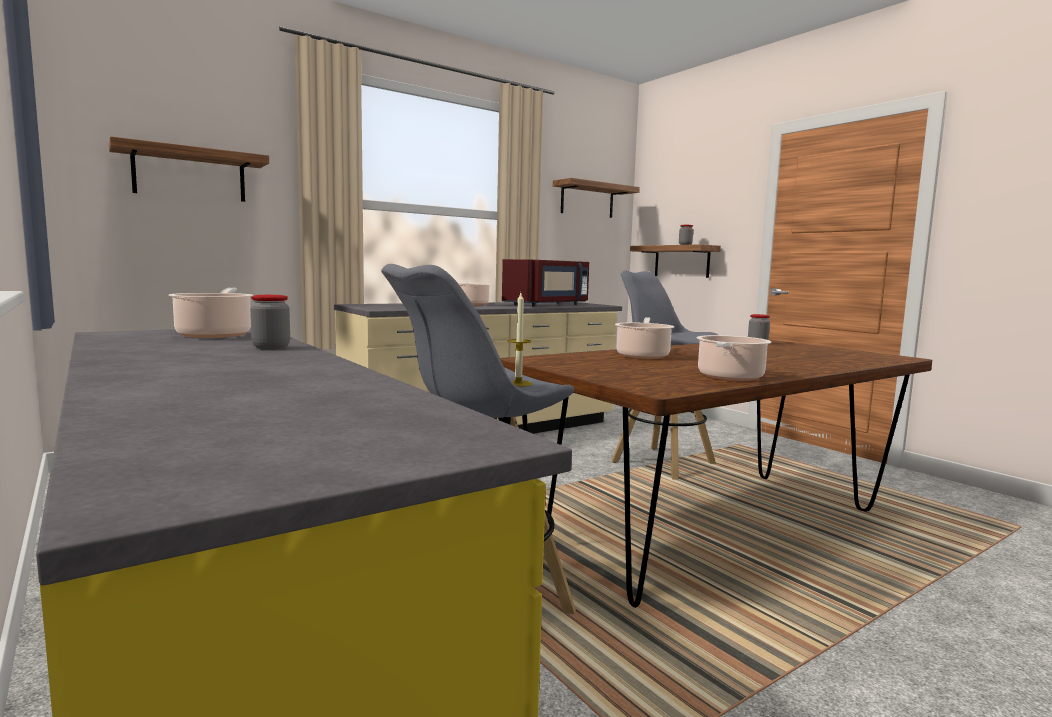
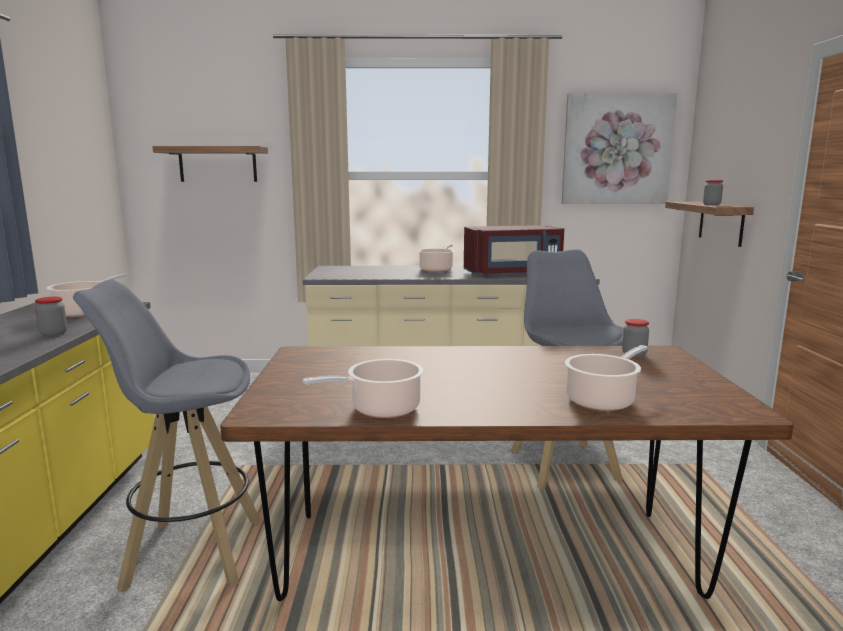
camera: 35 degrees right, 5 degrees up
candle [508,293,533,387] -> none
shelf [553,178,640,218] -> picture [562,93,678,204]
cooking pot [615,317,674,359] -> cooking pot moved to [565,345,648,411]

